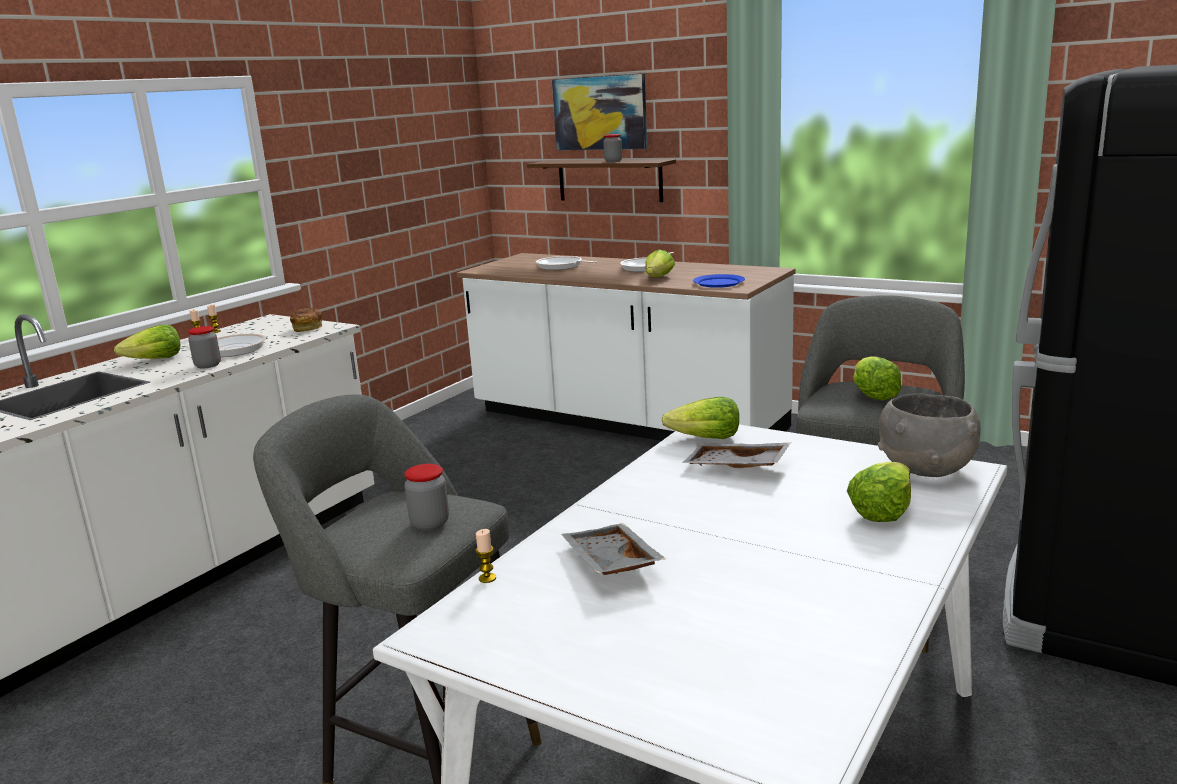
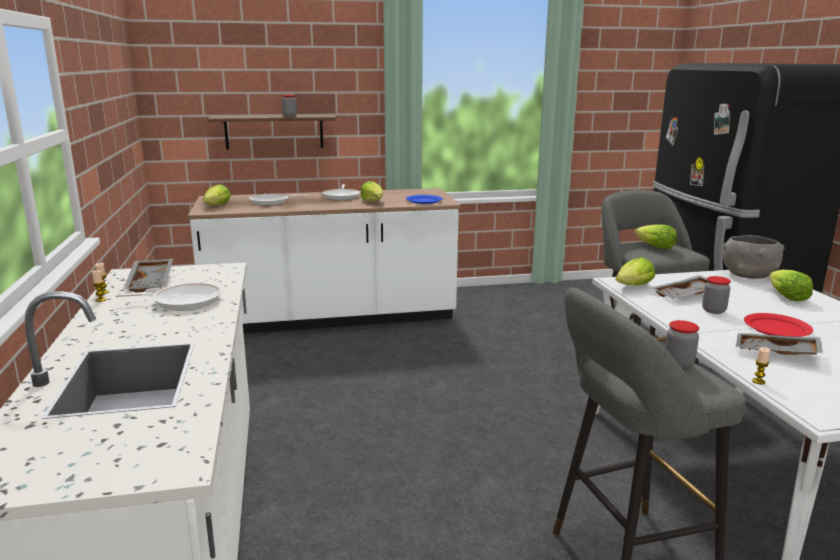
camera: 45 degrees left, 0 degrees up
lettuce [114,324,180,359] -> lettuce moved to [203,184,231,205]
jar [188,326,221,368] -> jar moved to [702,276,731,314]
bread [290,308,322,332] -> none
picture [552,74,647,150] -> none
none -> grey tray [123,259,173,293]
none -> red plate [744,313,813,337]

